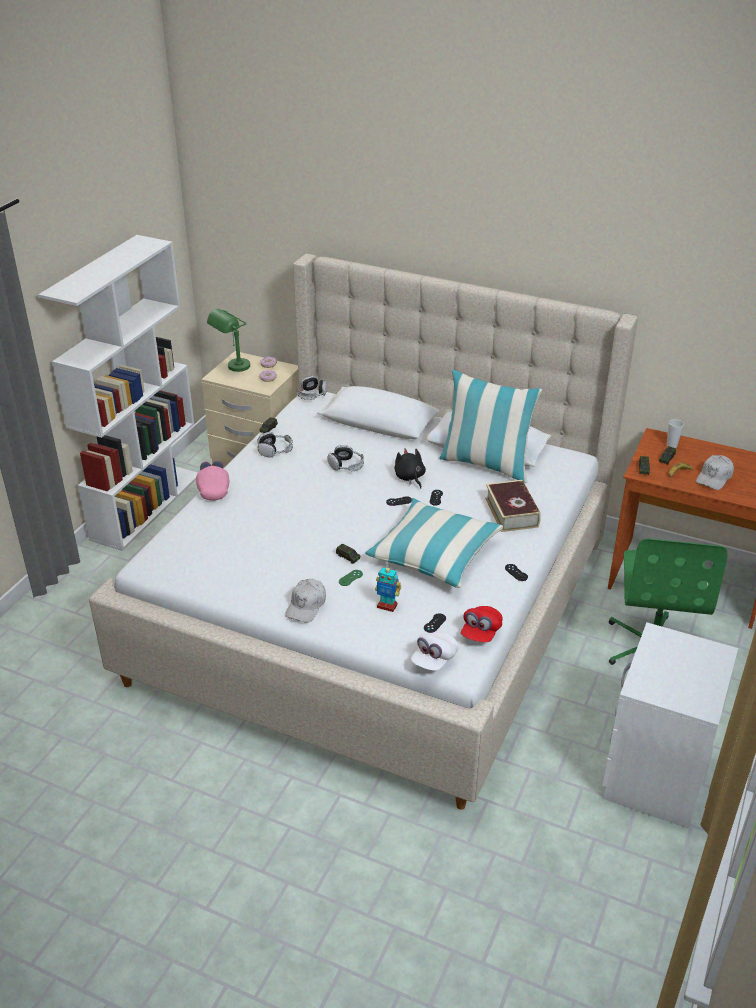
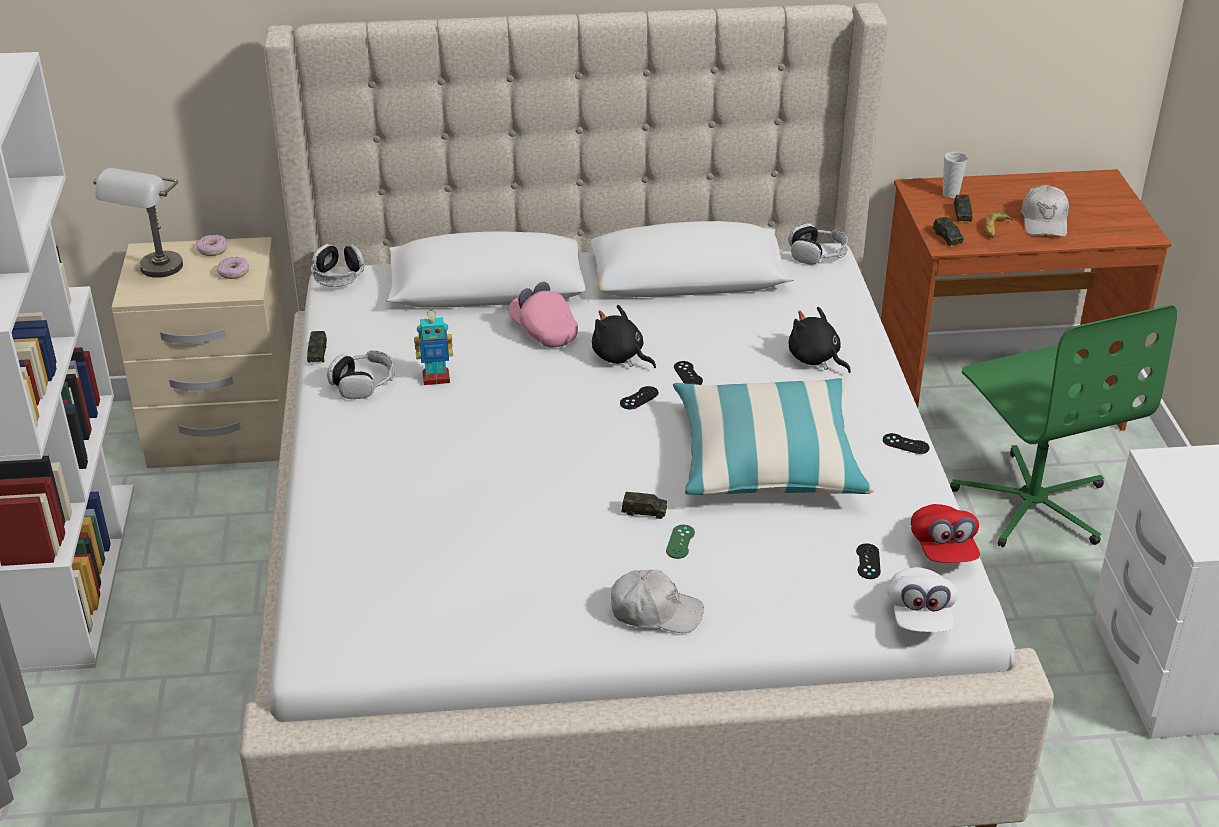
camera: 30 degrees left, 0 degrees up
pink cap [196,461,229,501] -> pink cap moved to [509,282,578,348]
green table lamp [207,309,250,372] -> grey table lamp [93,168,183,278]
white cap [285,579,326,623] -> white cap turned 75 degrees counterclockwise [611,570,704,633]
headphones [327,445,364,471] -> headphones moved to [789,223,848,265]
toy robot [375,566,401,612] -> toy robot moved to [414,310,453,385]
pillow [439,370,542,483] -> none
book [485,480,541,532] -> black plush toy [789,307,851,373]

